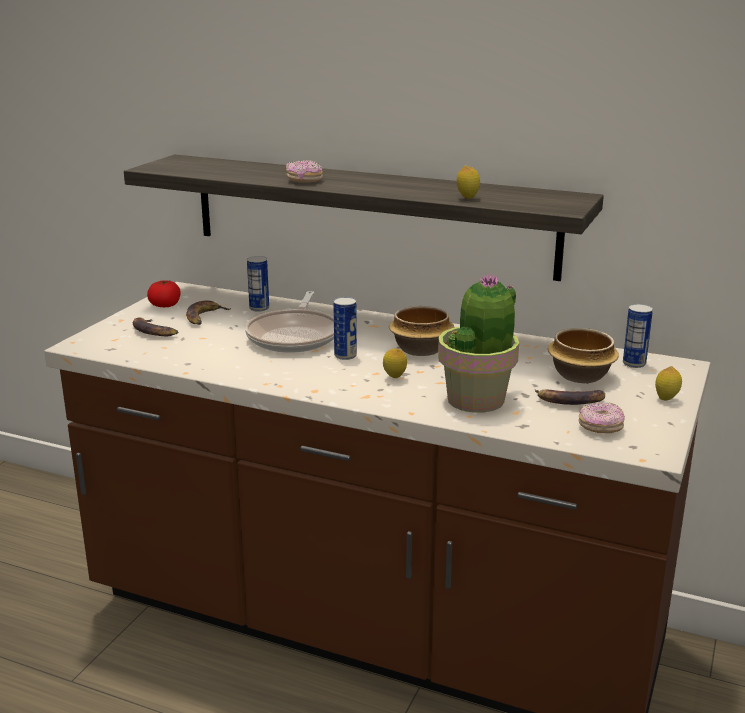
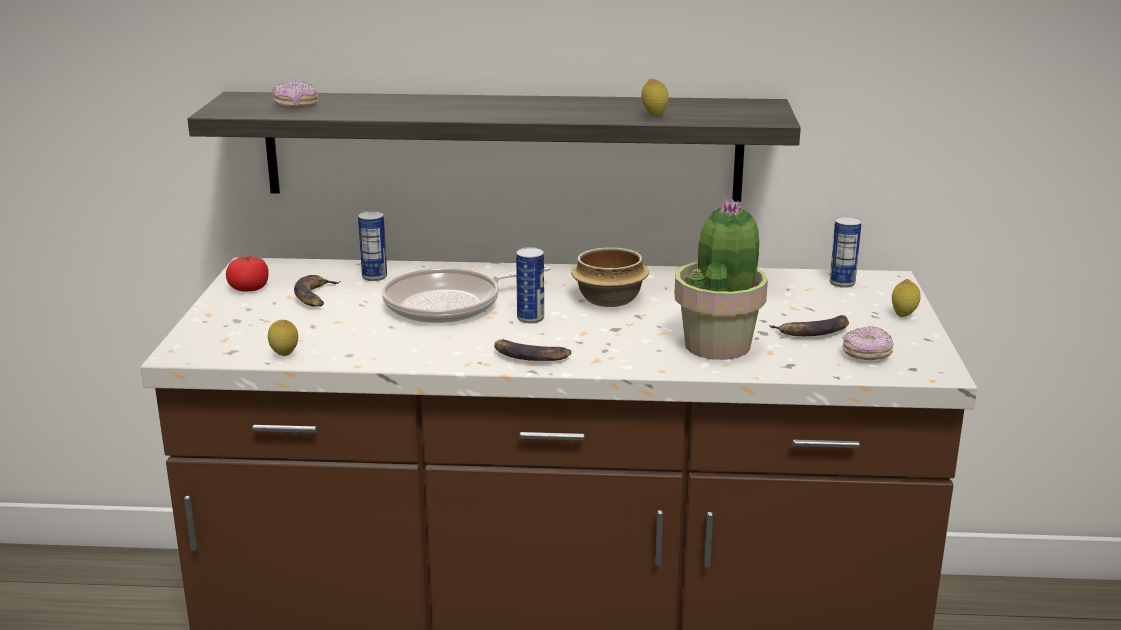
camera: 20 degrees left, 0 degrees up
banana [133,318,178,336] -> banana moved to [494,339,571,361]
frying pan [245,291,334,353] -> frying pan turned 75 degrees clockwise [382,266,550,323]
donut [286,160,323,183] -> donut moved to [272,81,318,109]
lemon [383,349,407,378] -> lemon moved to [268,320,298,356]
bowl [548,328,619,383] -> none

